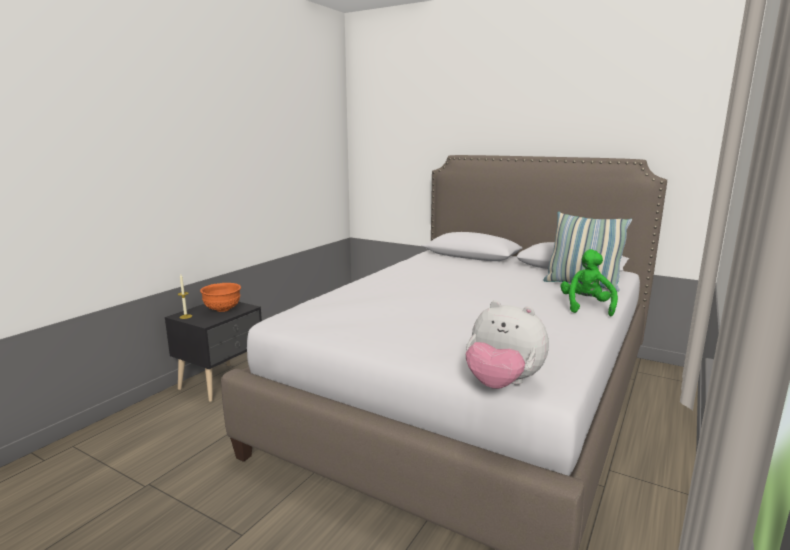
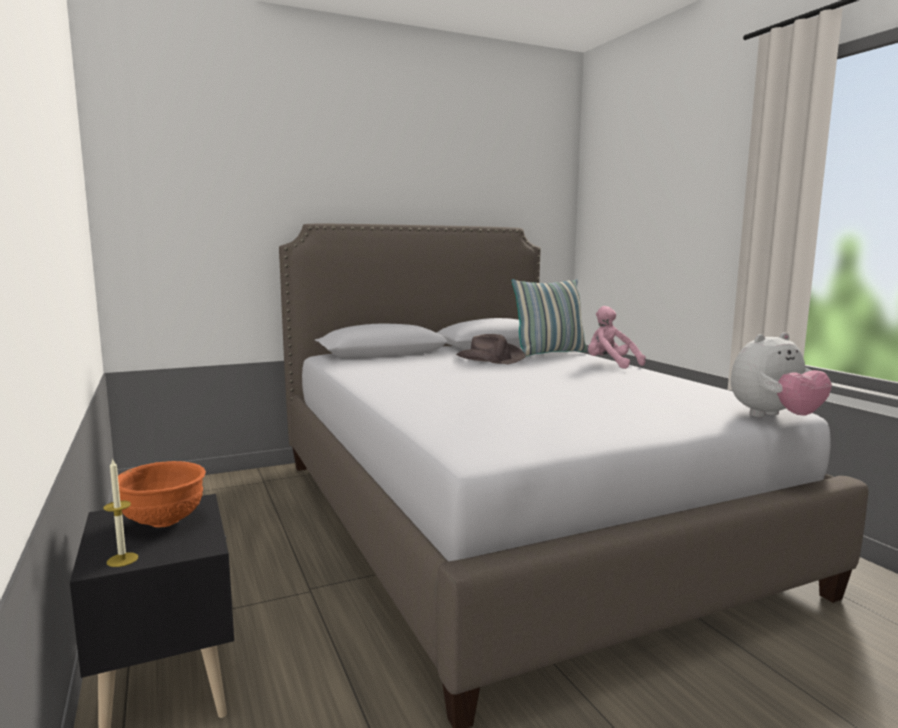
camera: 55 degrees left, 5 degrees down
green plush toy [561,249,618,316] -> pink plush toy [588,306,646,369]
none -> brown hat [456,334,526,364]

